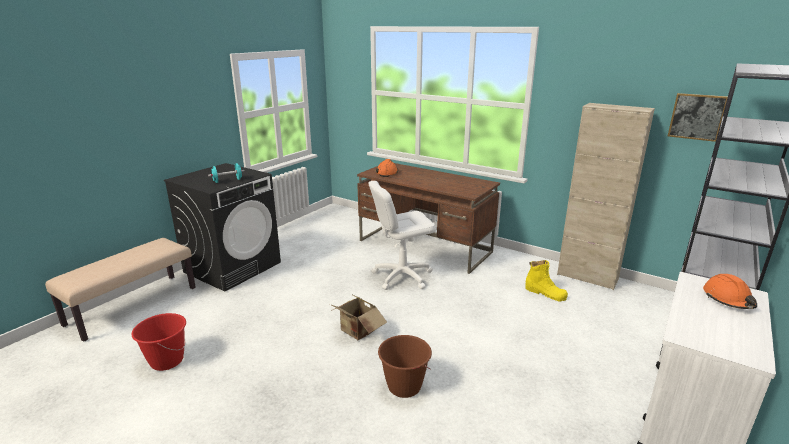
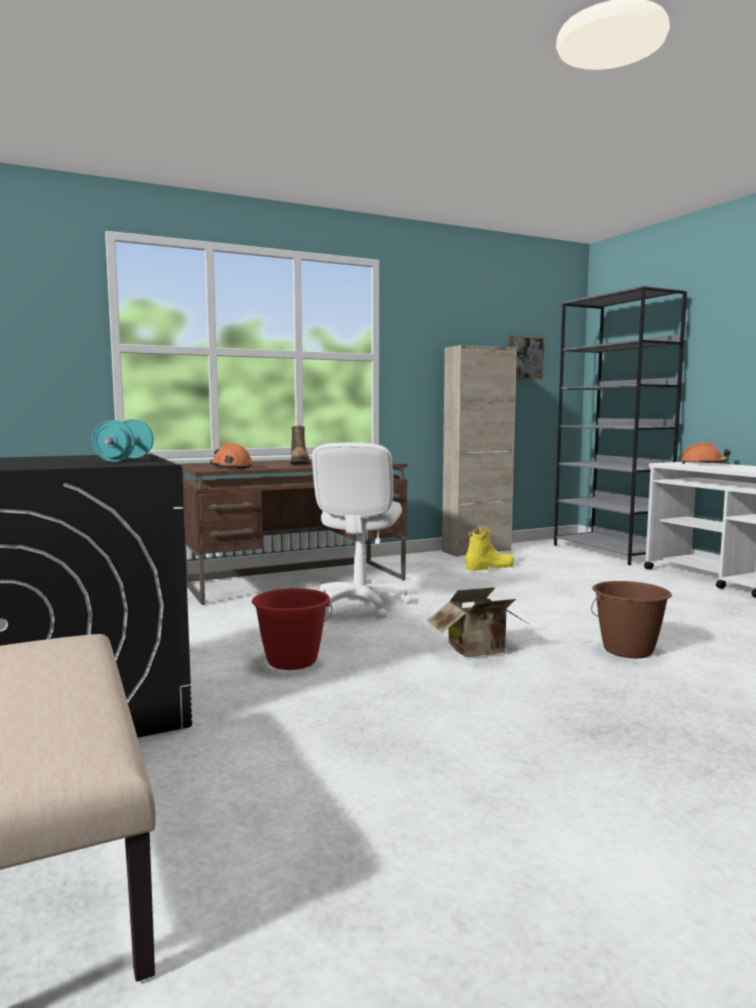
camera: 60 degrees left, 15 degrees down
red bucket [131,313,186,371] -> red bucket moved to [252,588,332,670]
none -> boot [290,425,310,464]

